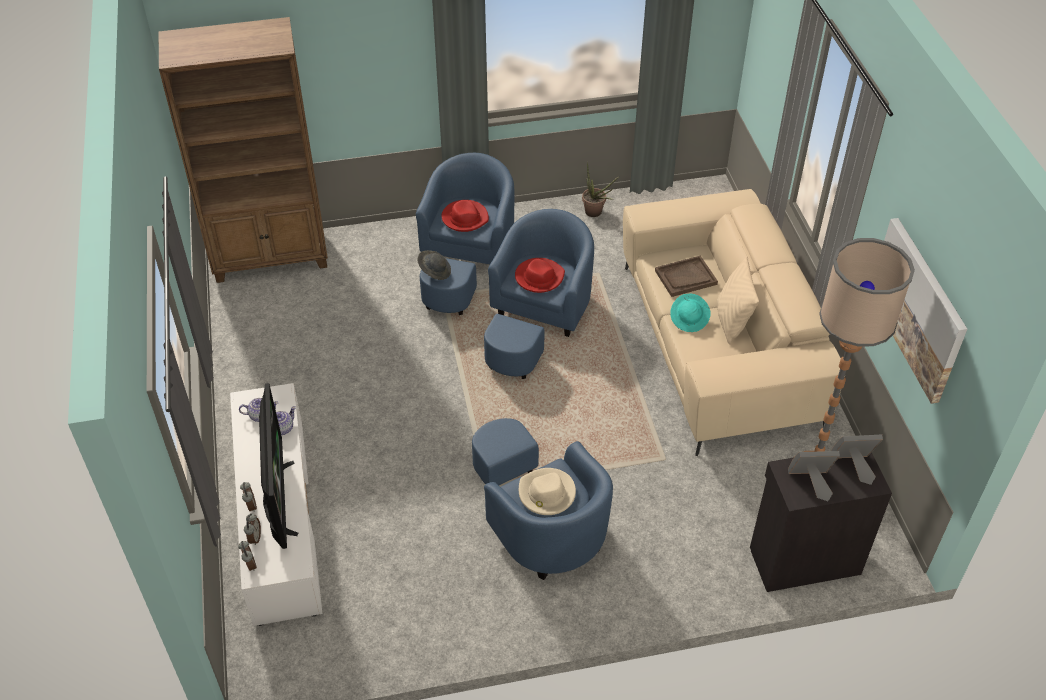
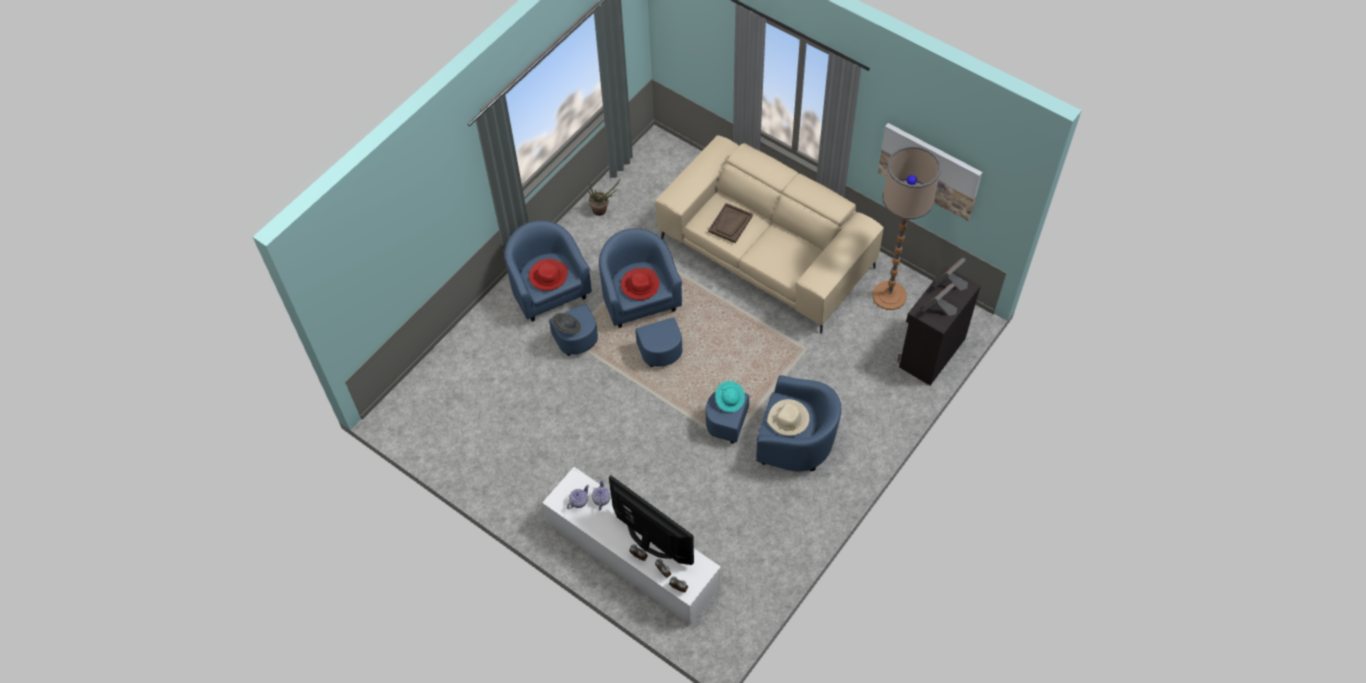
camera: 40 degrees left, 10 degrees up
brown bookcase [159,17,328,283] -> none
turquoise hat [670,294,711,332] -> turquoise hat moved to [715,381,745,412]
beige pillow [717,256,759,345] -> none

